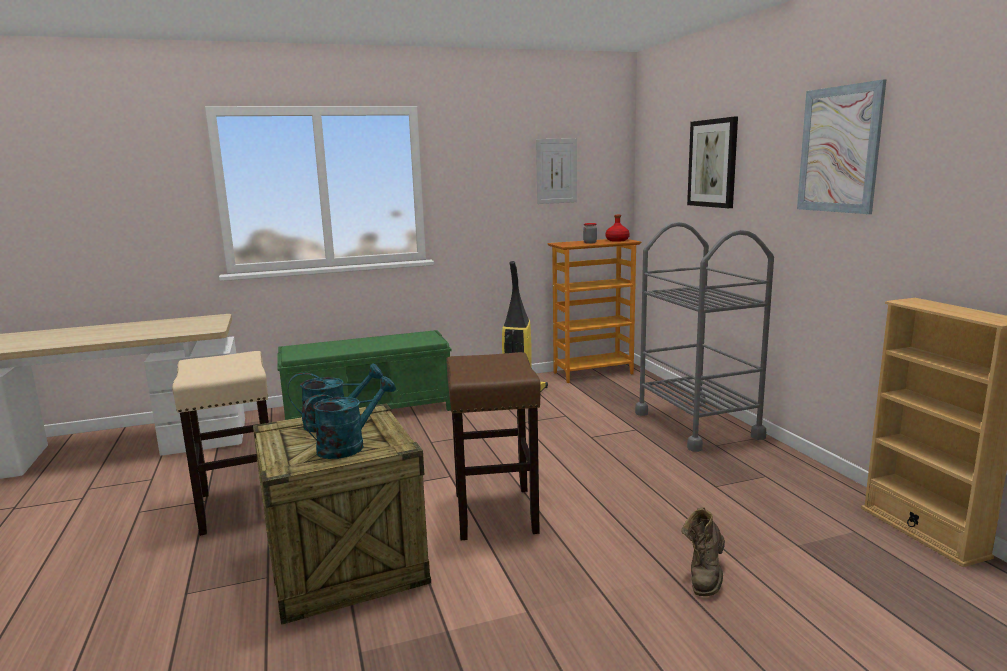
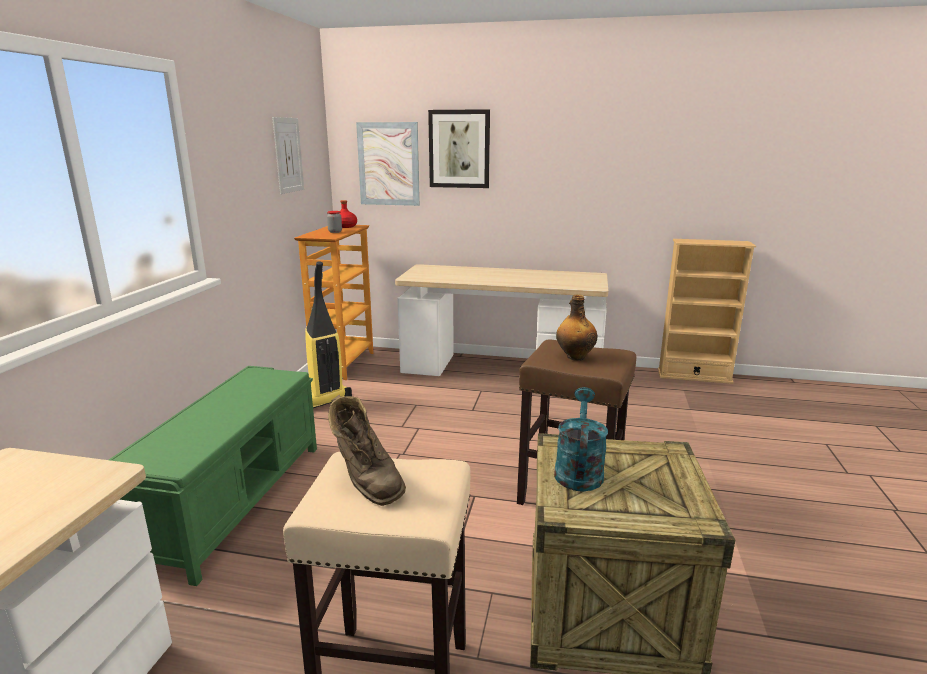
camera: 60 degrees left, 5 degrees up
turquoise watering can [302,376,396,459] -> none
grey cart [635,222,774,452] -> desk [395,264,608,376]
brown boot [681,507,725,596] -> brown boot moved to [328,395,406,506]
picture [797,79,886,214] -> picture moved to [356,122,420,206]
none -> bottle [556,294,597,361]

